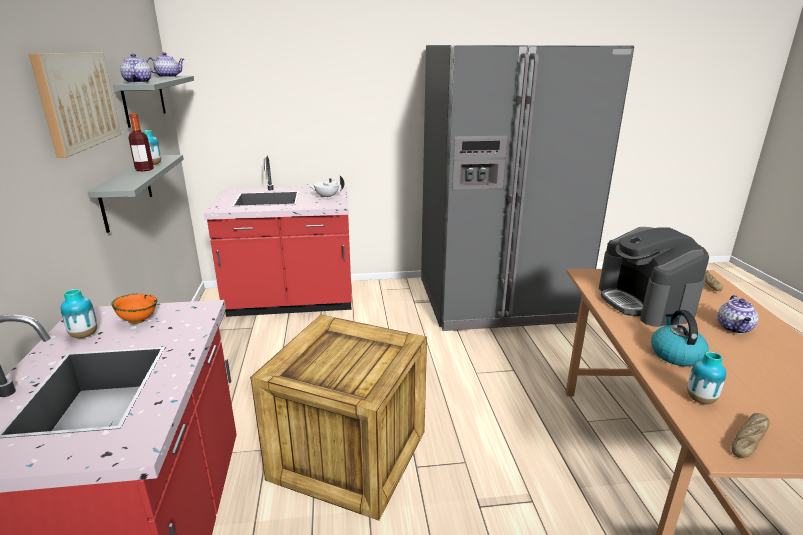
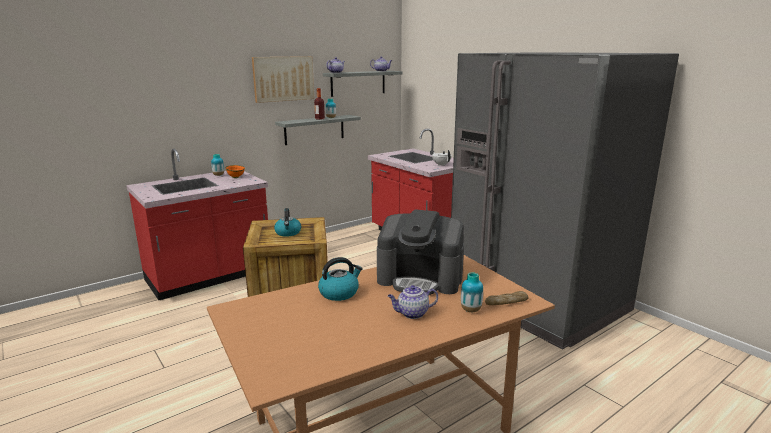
camera: 60 degrees right, 5 degrees down
coffee machine [599,227,709,327] -> coffee machine turned 120 degrees counterclockwise [377,209,464,295]
vase [687,351,726,404] -> vase moved to [461,272,483,312]
bread [731,413,770,458] -> none
none -> kettle [274,208,301,237]

